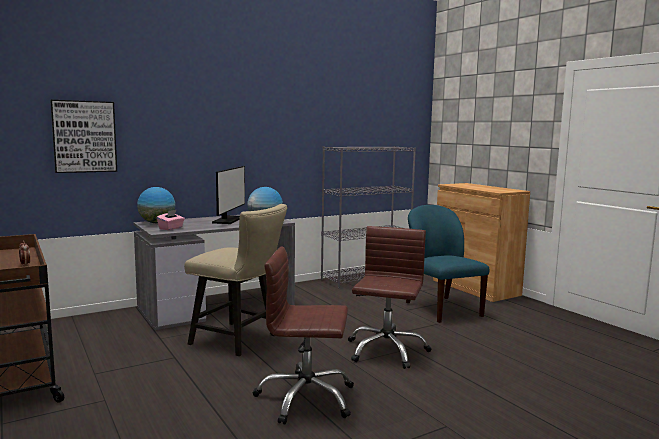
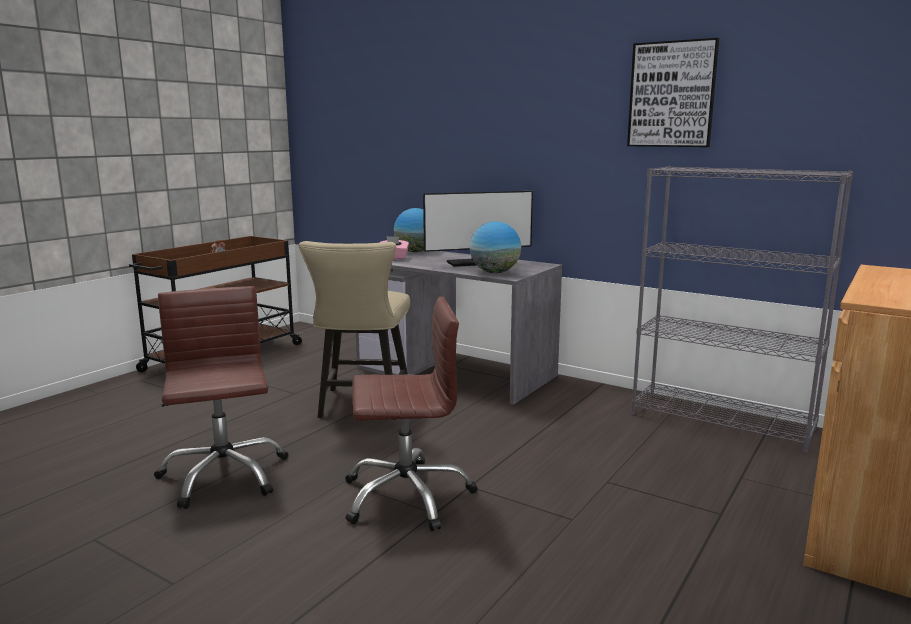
camera: 65 degrees right, 5 degrees up
picture [50,100,117,173] -> picture moved to [627,38,719,147]
blue chair [406,205,489,323] -> none

